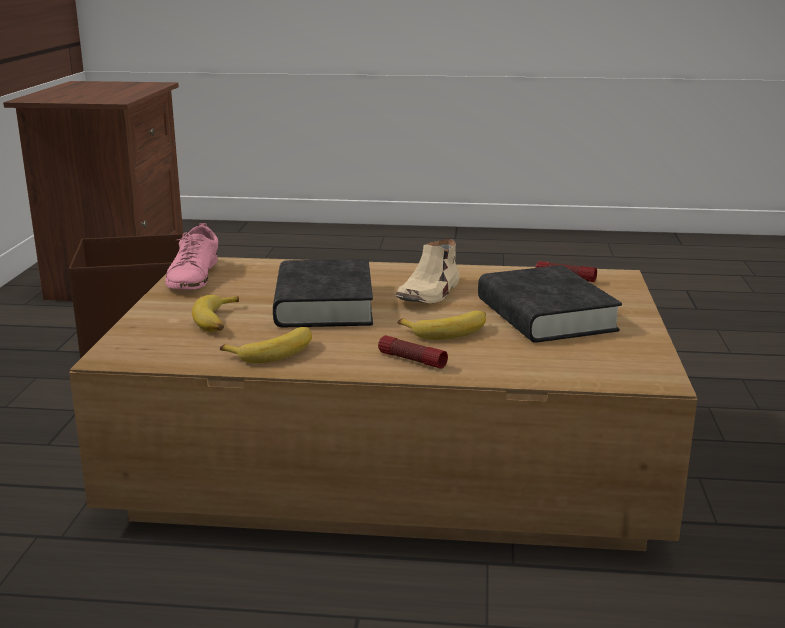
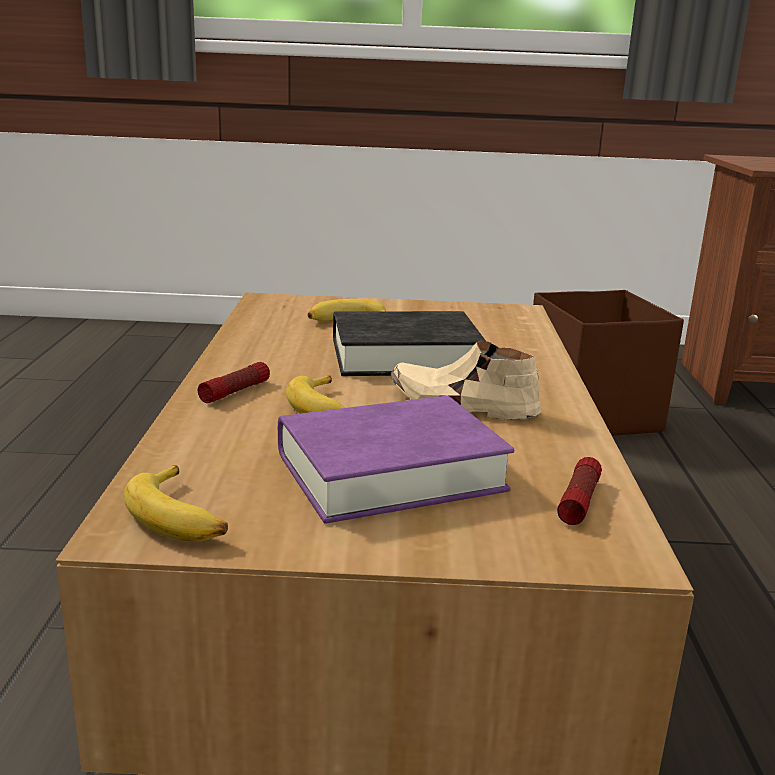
camera: 85 degrees right, 0 degrees up
pink shoe [166,223,218,290] -> none
banana [220,327,312,363] -> banana moved to [124,465,228,542]
black book [478,265,622,343] -> purple book [278,396,514,524]

